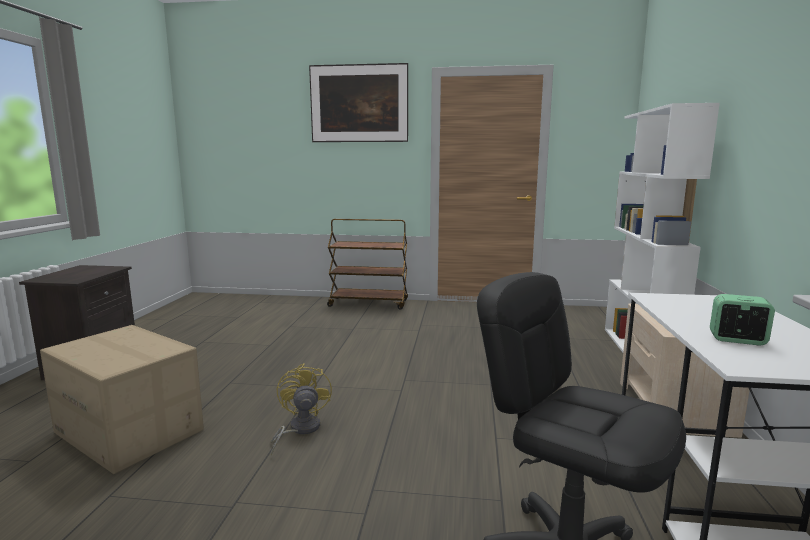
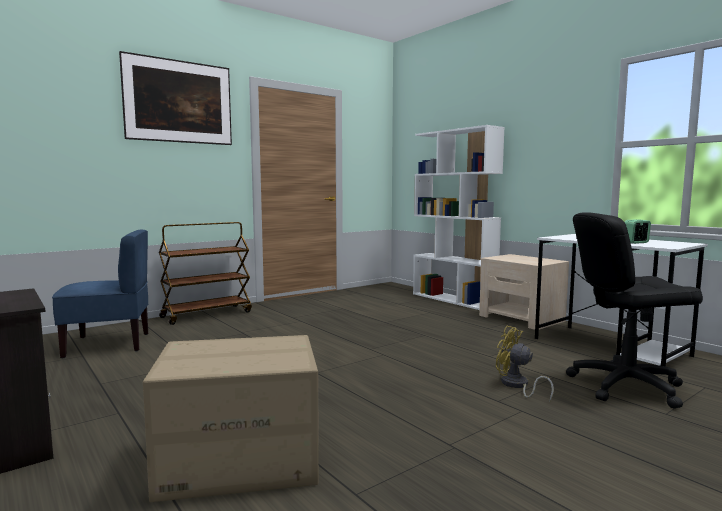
camera: 45 degrees left, 5 degrees down
yellow fan [271,363,332,456] -> yellow fan moved to [496,326,554,403]
none -> blue chair [52,230,148,359]

